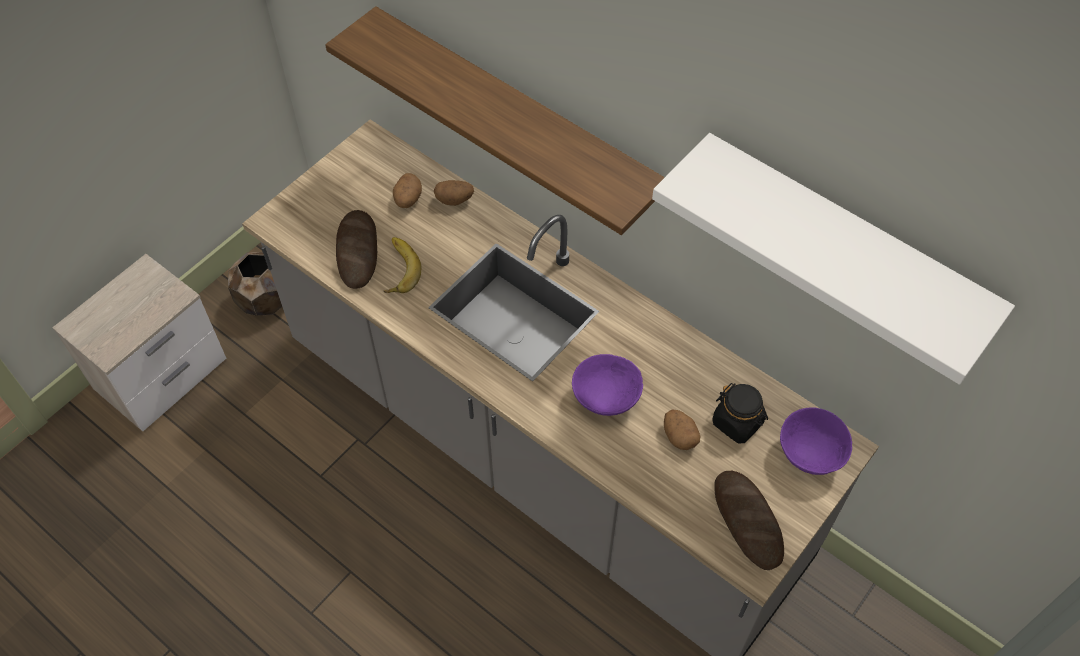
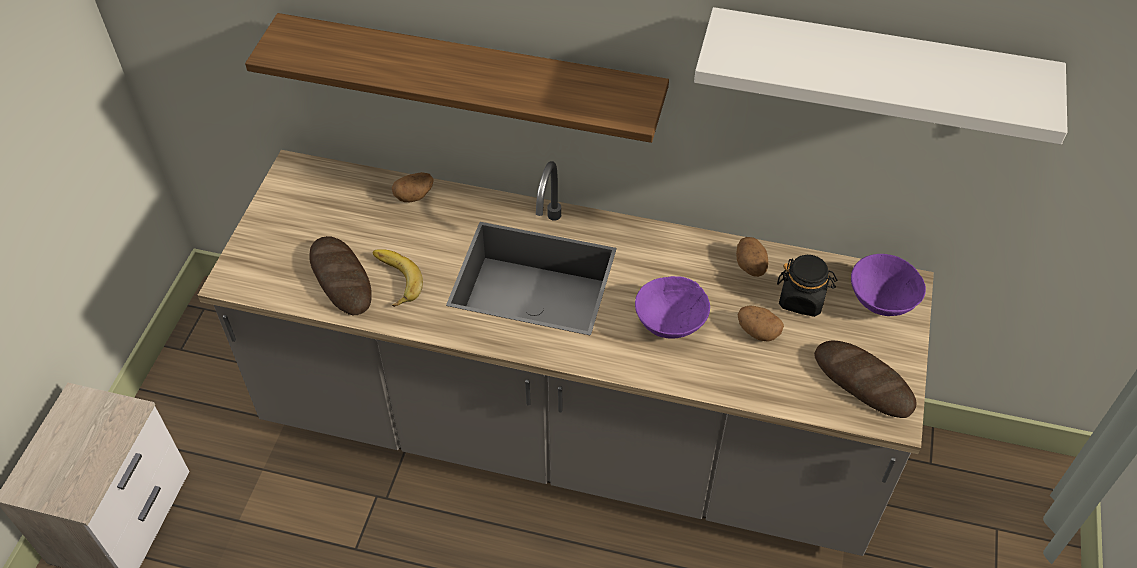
camera: 25 degrees left, 5 degrees down
brown planter [228,252,282,316] -> none
potato [393,173,422,208] -> potato moved to [736,237,768,277]

